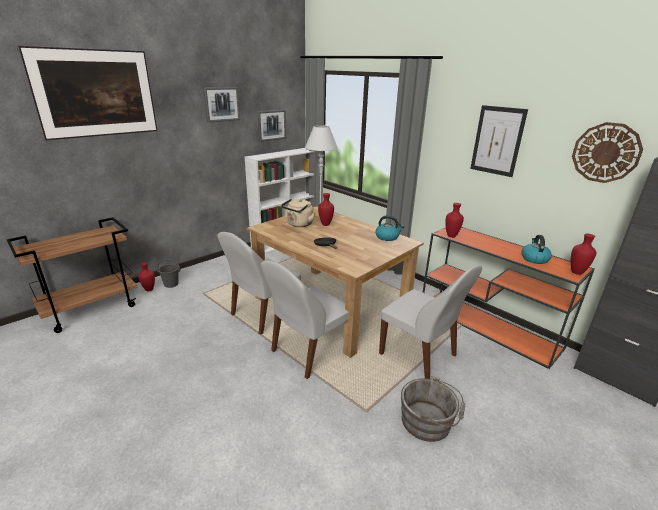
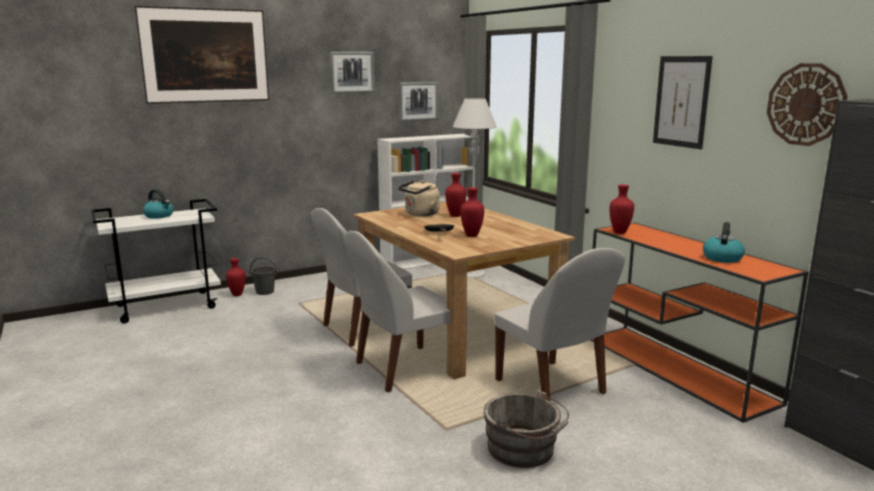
camera: 15 degrees right, 10 degrees down
brown cart [6,217,138,333] -> white cart [91,199,221,324]
kettle [376,215,404,241] -> kettle moved to [143,189,173,219]
red vase [571,234,596,275] -> red vase moved to [460,187,484,237]

